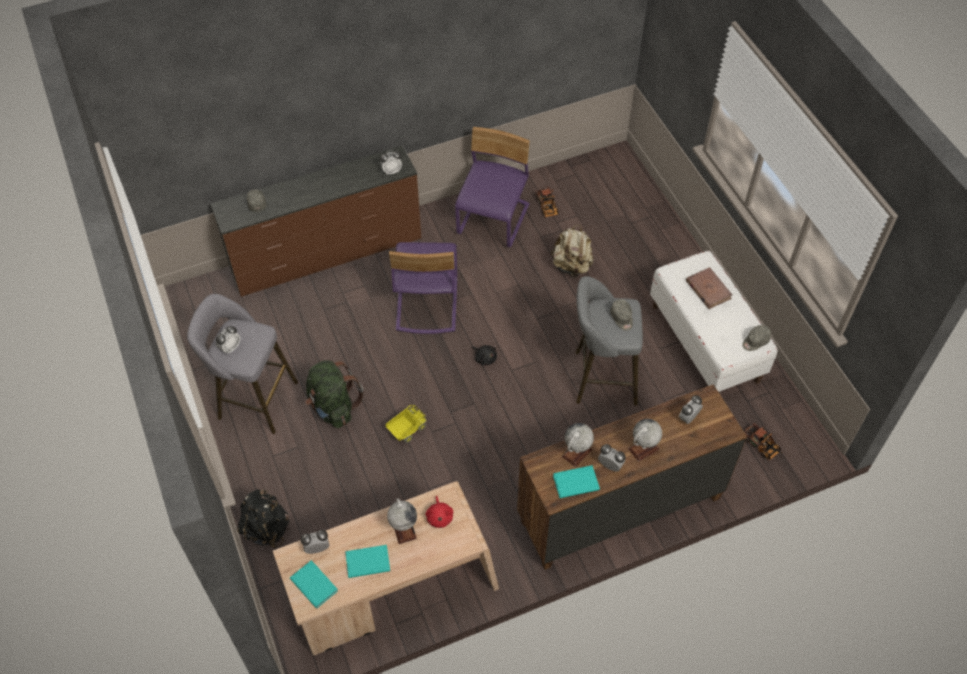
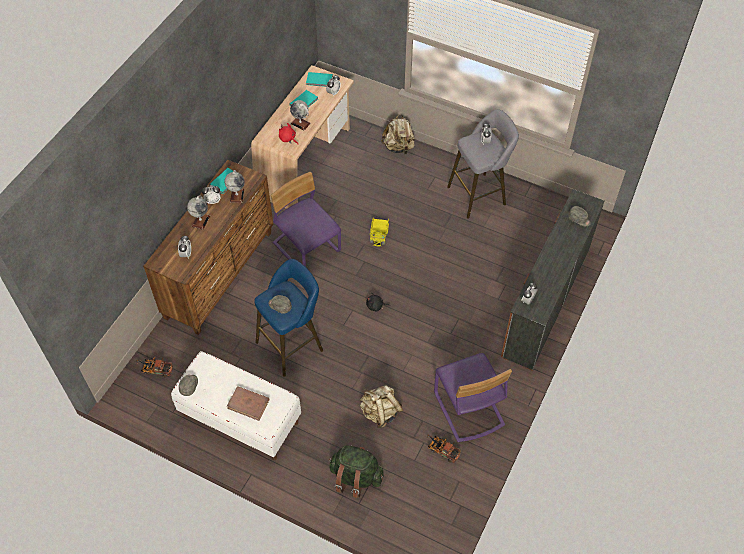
camera: 140 degrees right, 0 degrees up
black backpack [238,488,289,549] -> beige backpack [381,114,416,154]
green backpack [306,360,364,428] -> green backpack moved to [329,445,384,498]
purple chair [389,242,457,334] -> purple chair moved to [271,172,341,267]
grey stool [575,276,643,406] -> blue stool [254,259,323,377]

